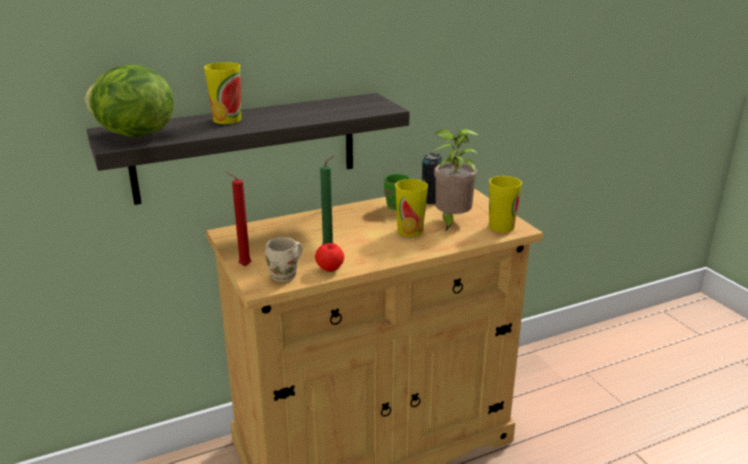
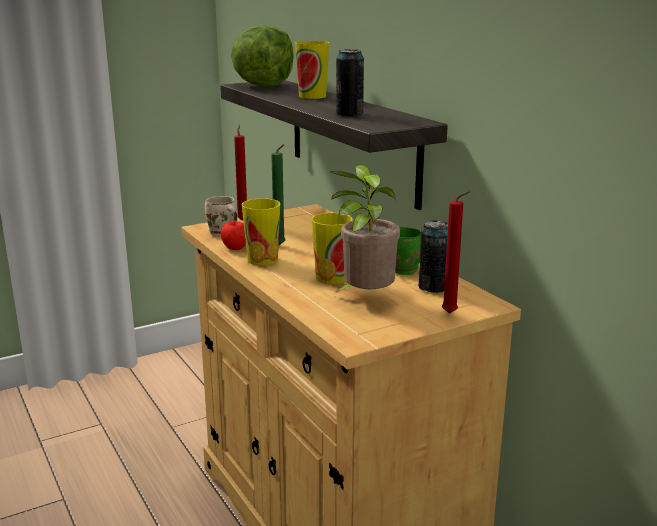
camera: 85 degrees right, 5 degrees down
cup [489,176,522,233] -> cup moved to [242,198,281,266]
none -> can [336,49,364,116]
none -> red candle [442,191,470,314]

